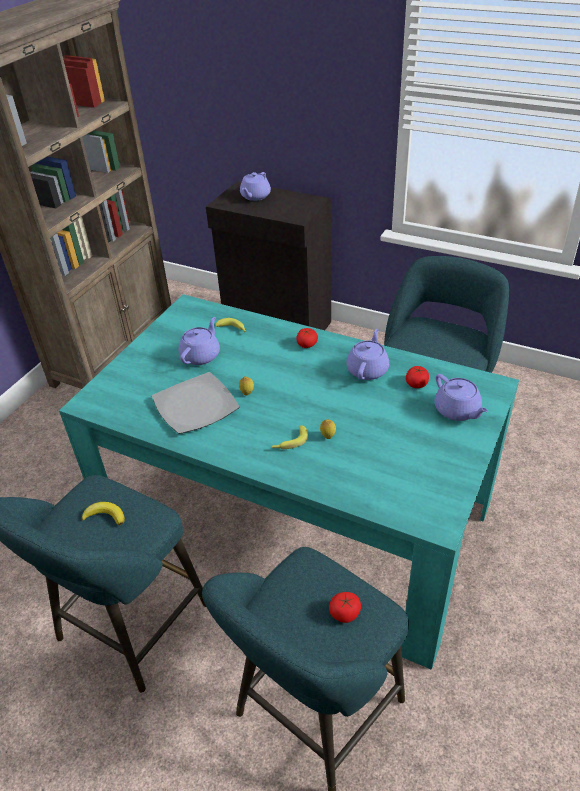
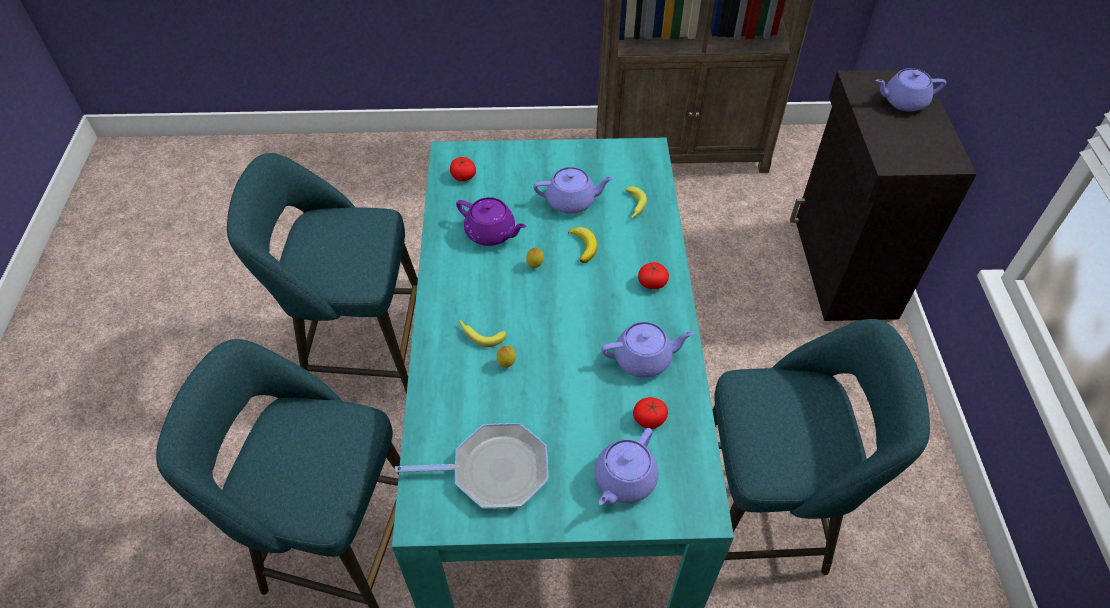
camera: 60 degrees right, 10 degrees up
banana [82,502,125,525] -> banana moved to [568,227,597,263]
plate [152,372,240,434] -> purple teapot [456,197,527,246]
tomato [329,592,361,623] -> tomato moved to [450,157,476,181]
none -> frying pan [395,423,548,509]

